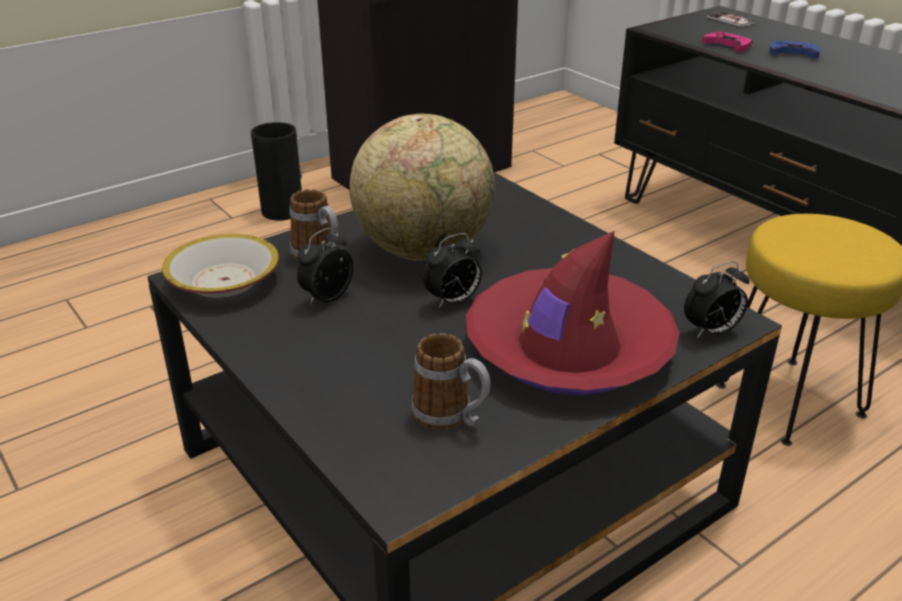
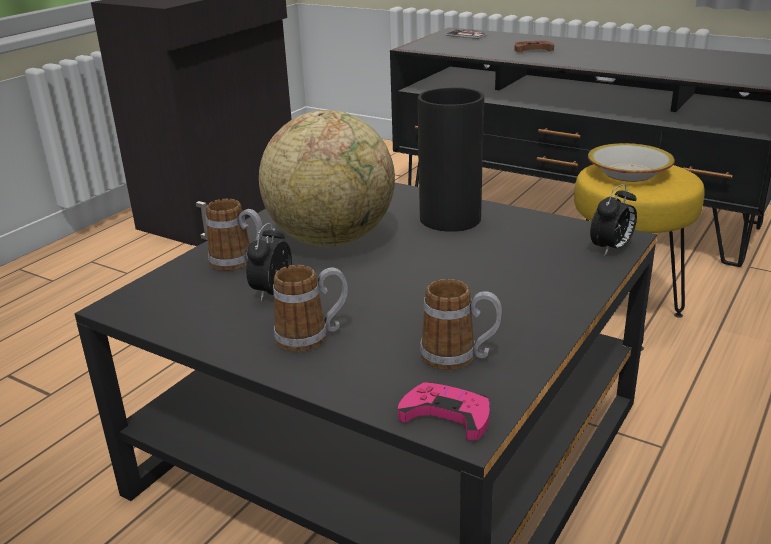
camera: 20 degrees left, 5 degrees down
bowl [162,234,279,298] -> bowl moved to [588,143,675,182]
vase [251,122,302,221] -> vase moved to [418,87,484,232]
alarm clock [423,233,482,308] -> none
red hat [466,231,680,395] -> none
pink game controller [702,32,752,52] -> pink game controller moved to [398,382,490,440]
blue game controller [769,41,820,59] -> brown game controller [515,41,554,52]
none -> mug [273,265,348,352]

